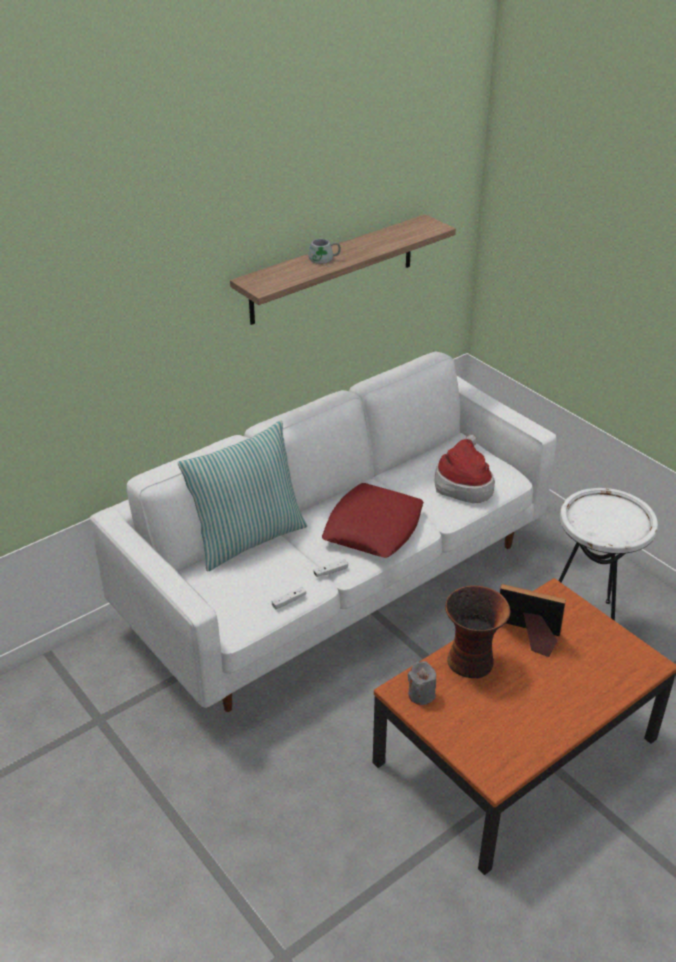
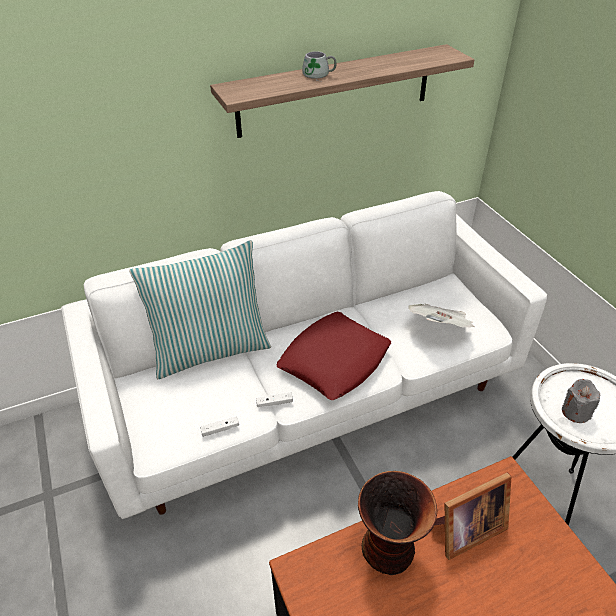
camera: 15 degrees right, 5 degrees up
grey candle [408,661,436,705] -> grey candle moved to [562,379,600,423]
hat [434,435,495,503] -> newspaper [408,304,475,328]
picture frame [500,584,566,657] -> picture frame turned 120 degrees clockwise [434,473,511,560]

